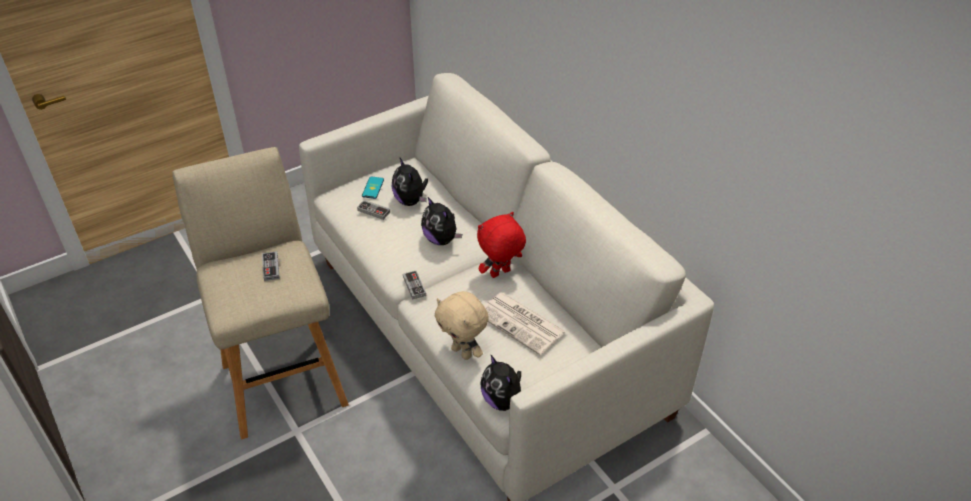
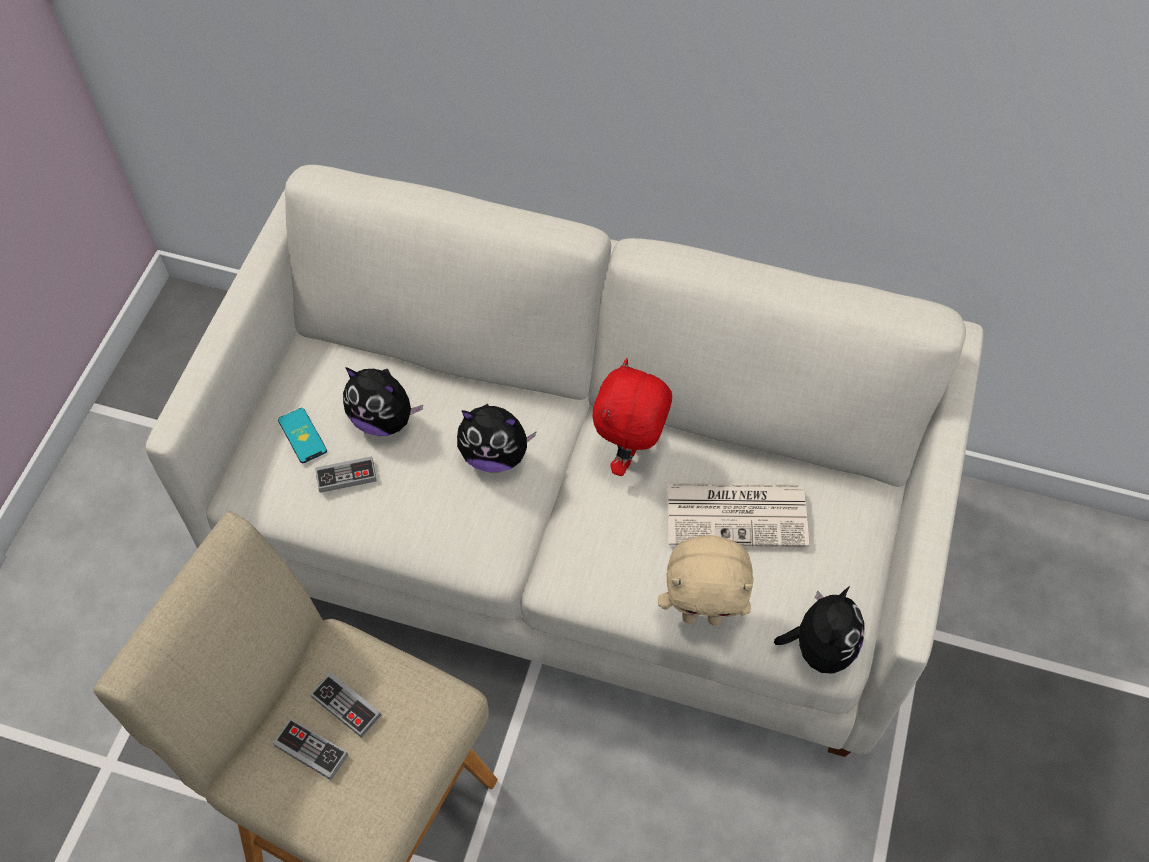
camera: 40 degrees left, 15 degrees up
game controller [403,271,426,300] -> game controller moved to [273,718,348,780]
plush toy [481,354,521,411] -> plush toy turned 90 degrees counterclockwise [774,586,865,674]

